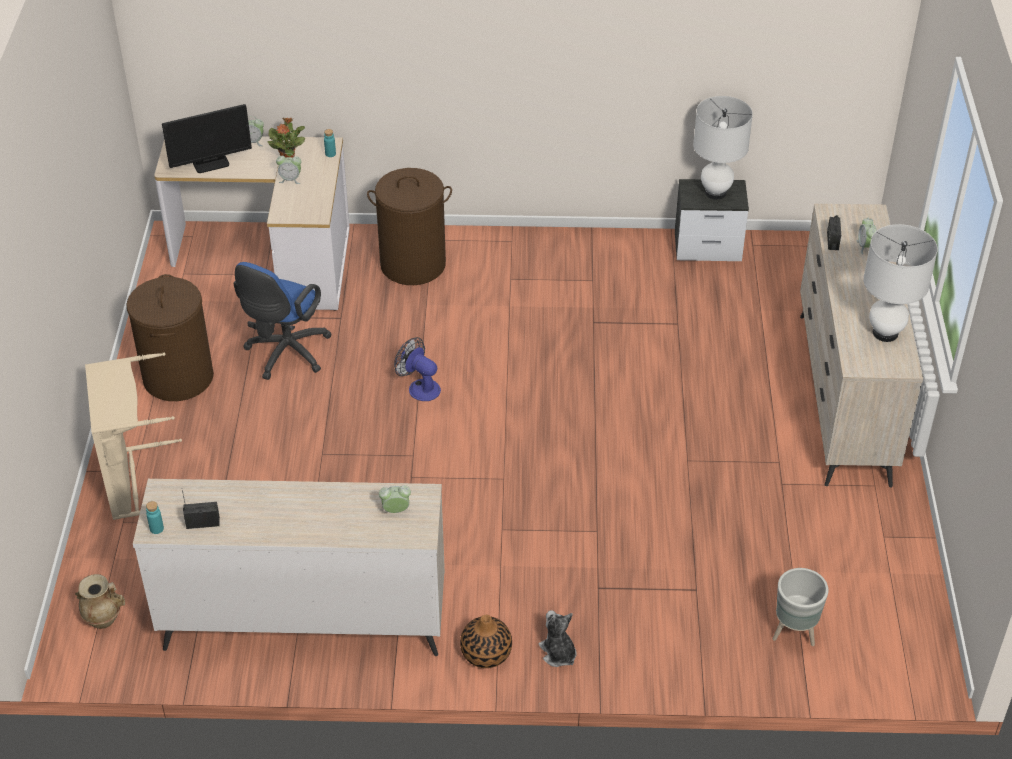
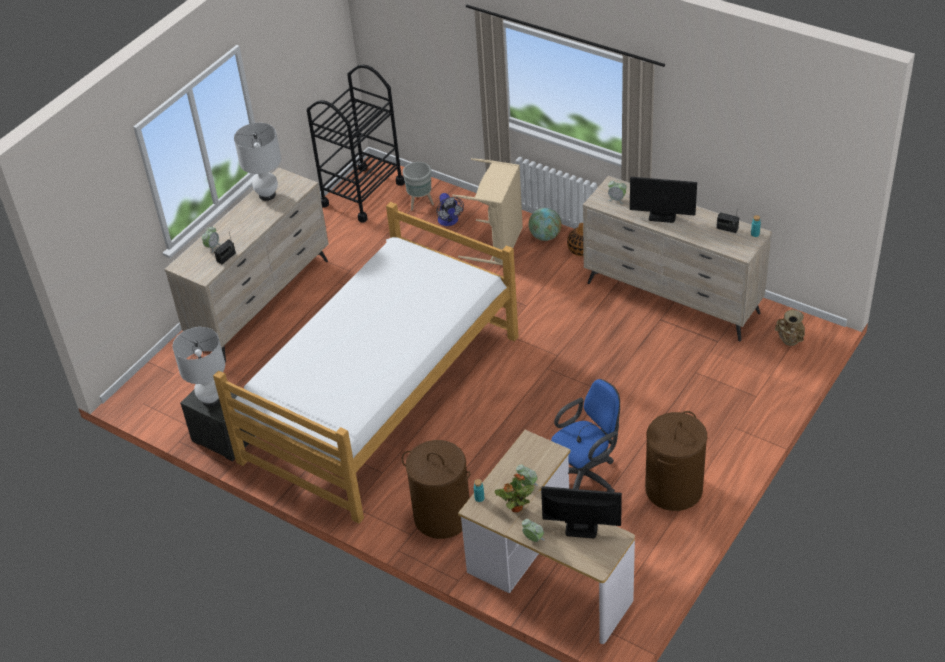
camera: 145 degrees left, 0 degrees up
beige laundry basket [85,353,182,520] -> beige laundry basket moved to [452,158,523,265]
fan [394,337,441,401] -> fan moved to [436,193,464,226]
plush toy [539,610,577,667] -> globe [529,208,562,241]
none -> bed [213,202,519,524]
none -> black cart [307,65,405,223]
none -> monitor [630,177,697,223]

